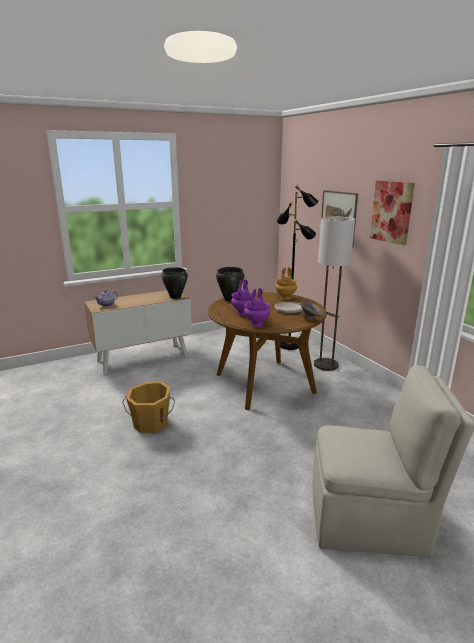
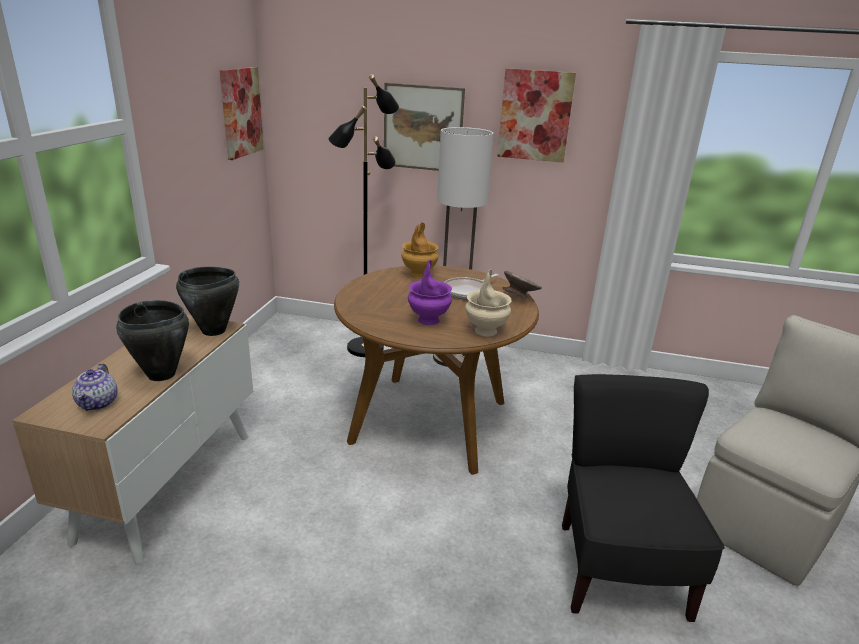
camera: 50 degrees left, 5 degrees up
orange bucket [122,381,175,433] -> none
black cooking pot [216,267,244,301] -> black cooking pot moved to [116,300,189,381]
purple vase [244,288,270,327] -> beige vase [465,269,511,336]
none -> picture [219,67,264,160]
none -> black chair [562,374,725,622]

